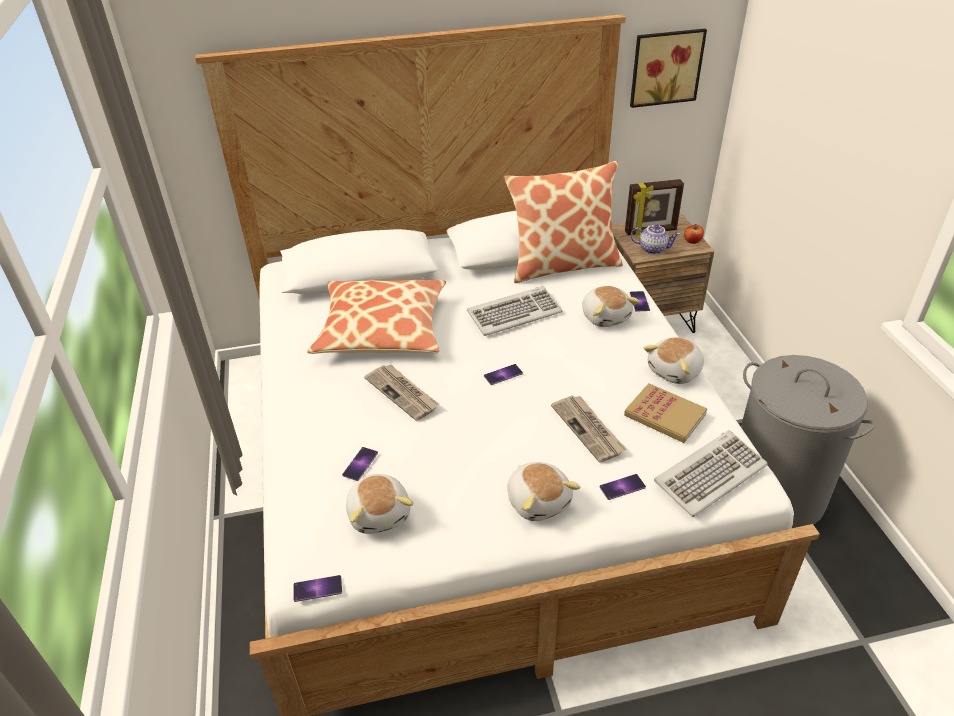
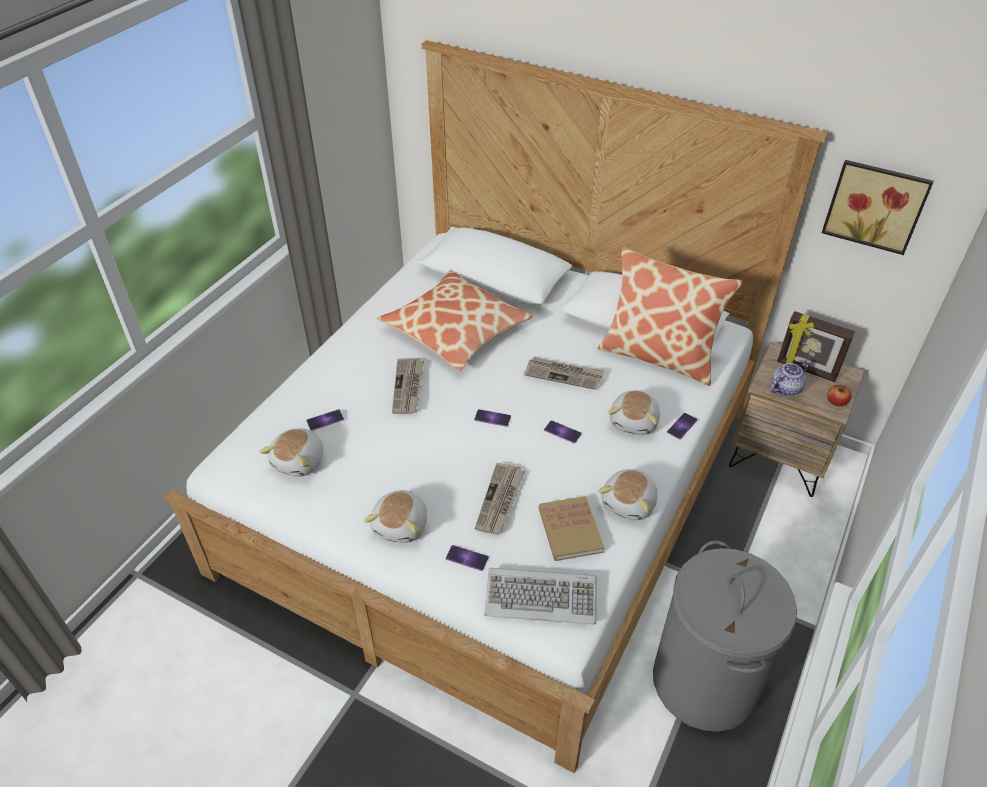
camera: 40 degrees right, 5 degrees up
phone [293,575,342,602] -> phone moved to [544,420,582,443]
keyboard [467,286,562,336] -> newspaper [524,357,605,390]
teapot [631,224,680,254] -> teapot turned 90 degrees counterclockwise [770,360,811,396]
plush toy [644,337,704,384] -> plush toy turned 60 degrees counterclockwise [598,469,657,520]

